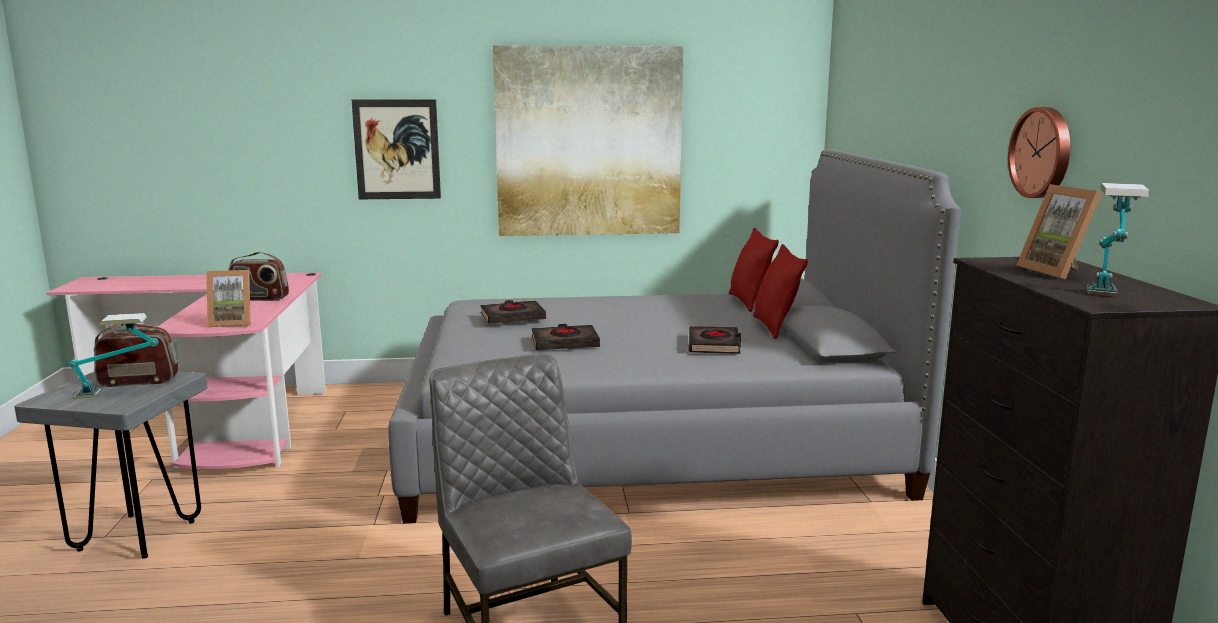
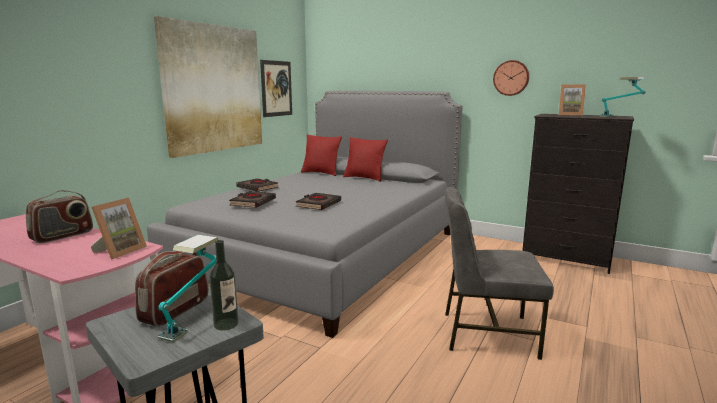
camera: 55 degrees left, 0 degrees up
picture [352,99,441,199] -> picture moved to [260,60,292,117]
black book [688,326,741,354] -> black book moved to [236,178,278,192]
none -> bottle [209,240,239,330]

